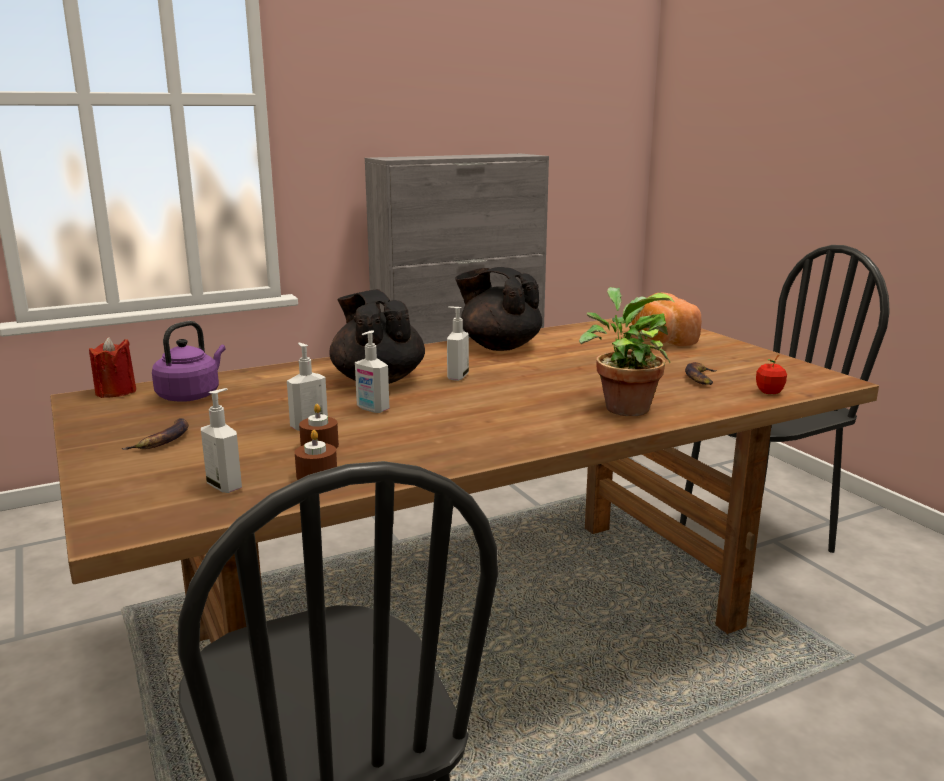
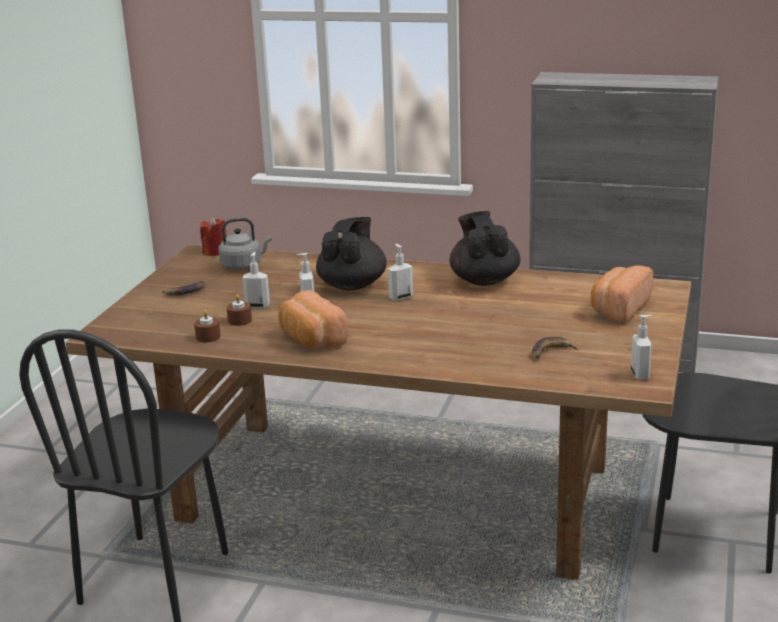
camera: 45 degrees right, 5 degrees up
purple kettle [152,321,226,402] -> grey kettle [218,218,272,270]
soap dispenser [201,388,242,493] -> soap dispenser moved to [631,315,653,380]
potted plant [579,287,674,416] -> none
apple [756,355,787,394] -> none
none -> bread [278,290,348,348]

